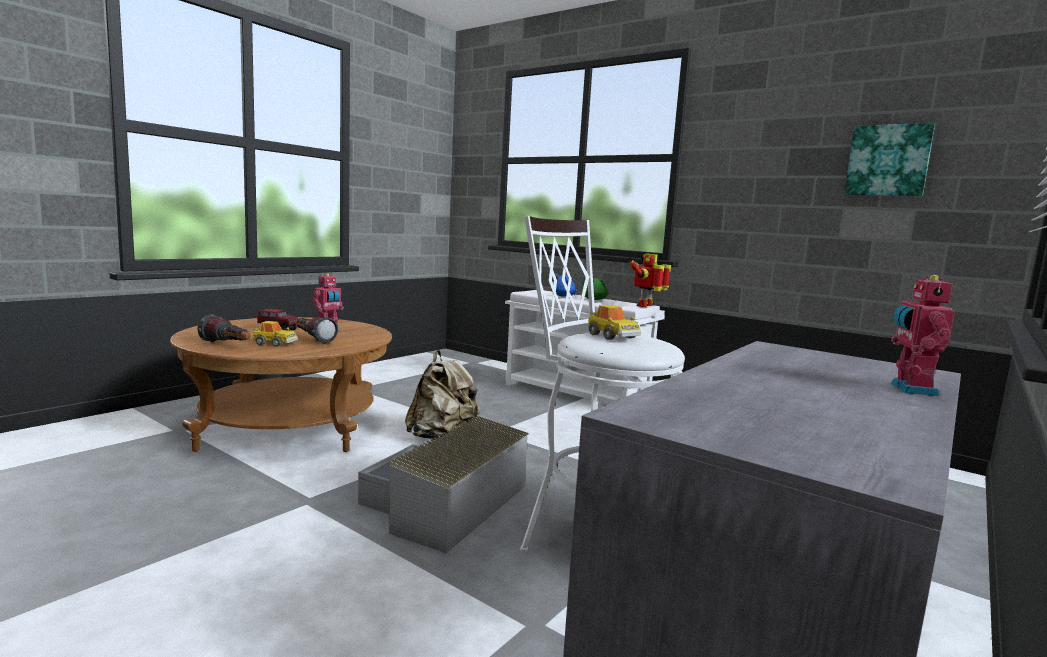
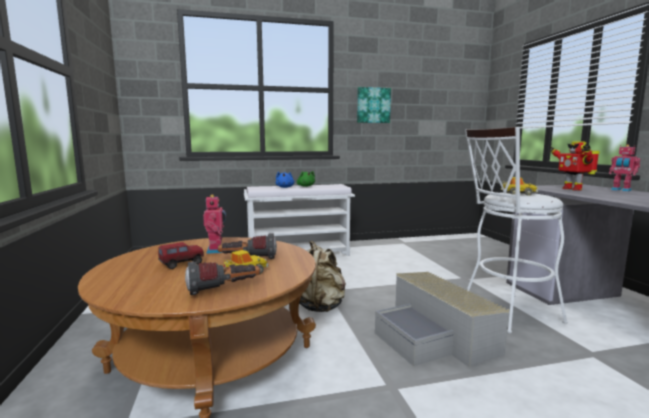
camera: 50 degrees left, 0 degrees up
toy robot [629,254,671,307] -> toy robot moved to [550,142,600,191]
picture [844,123,935,196] -> picture moved to [357,87,391,123]

